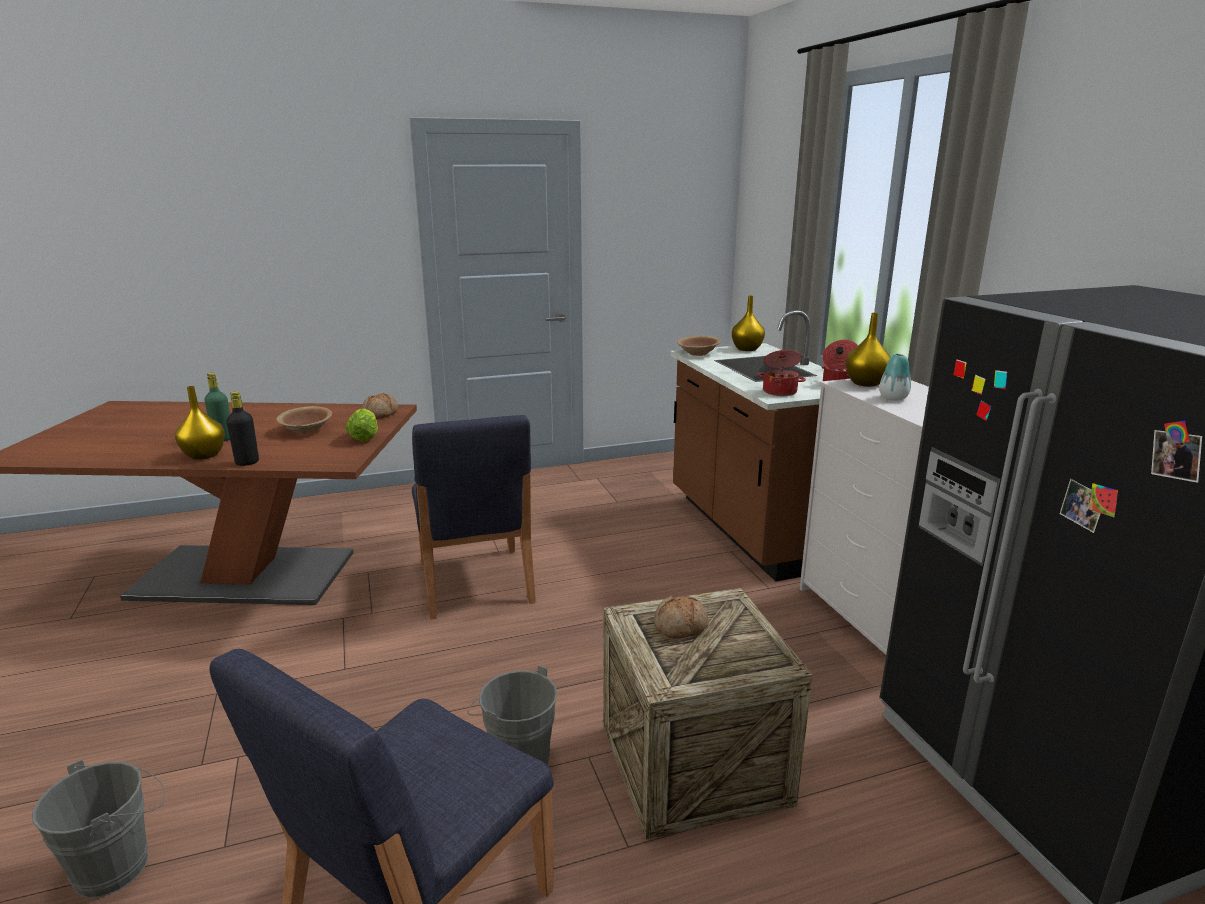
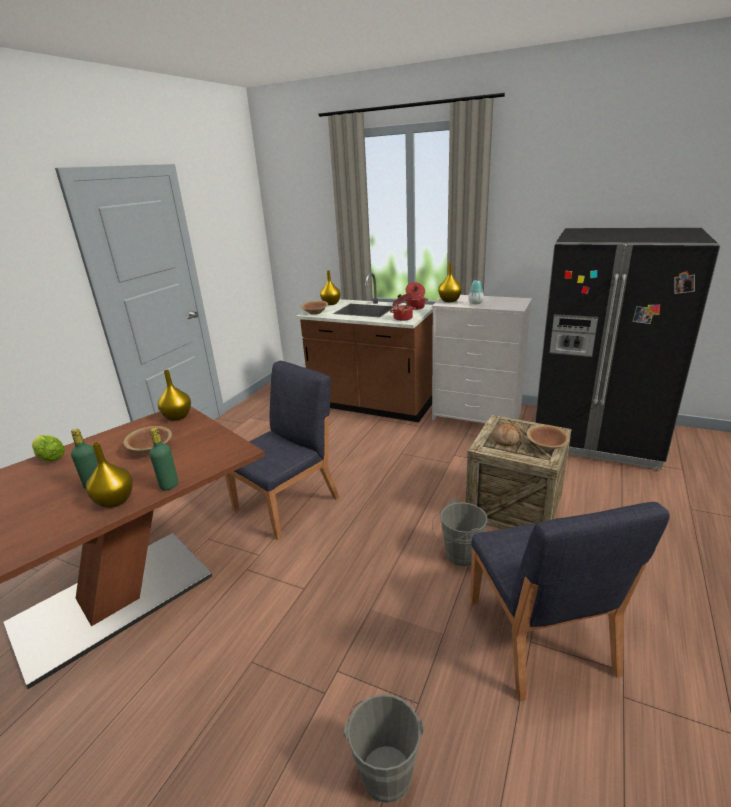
camera: 45 degrees left, 5 degrees up
black bottle [227,391,259,466] -> green bottle [149,428,178,491]
lettuce [346,408,378,442] -> lettuce moved to [32,435,65,462]
bread [362,393,398,419] -> yellow vase [158,370,191,421]
blue chair [412,415,536,620] -> blue chair turned 75 degrees counterclockwise [225,361,339,540]
none -> brown bowl [526,424,569,450]

